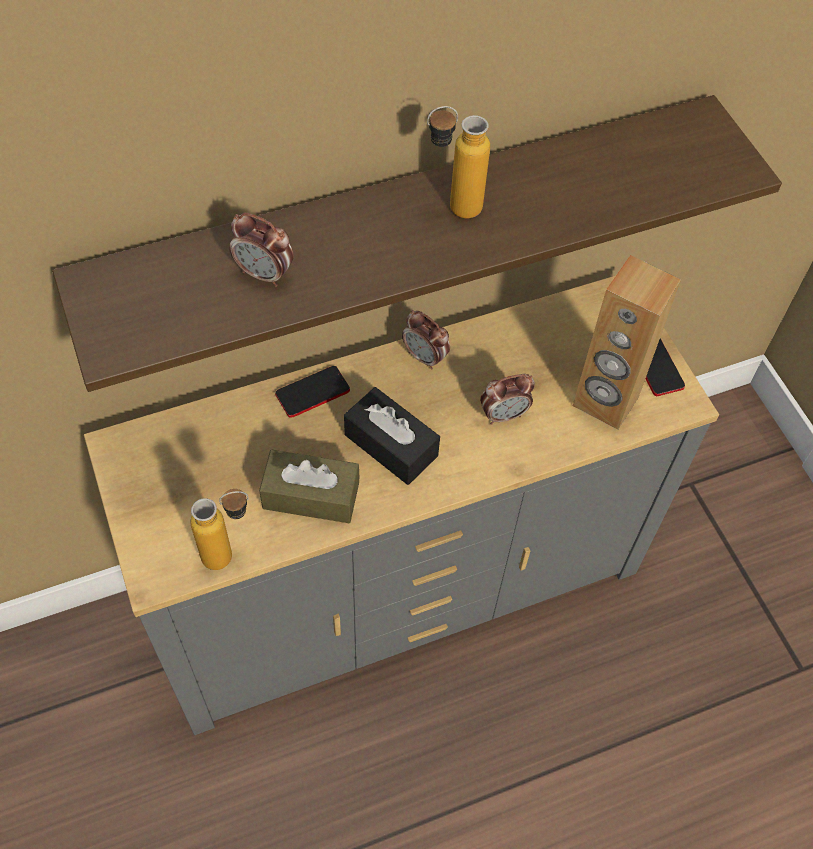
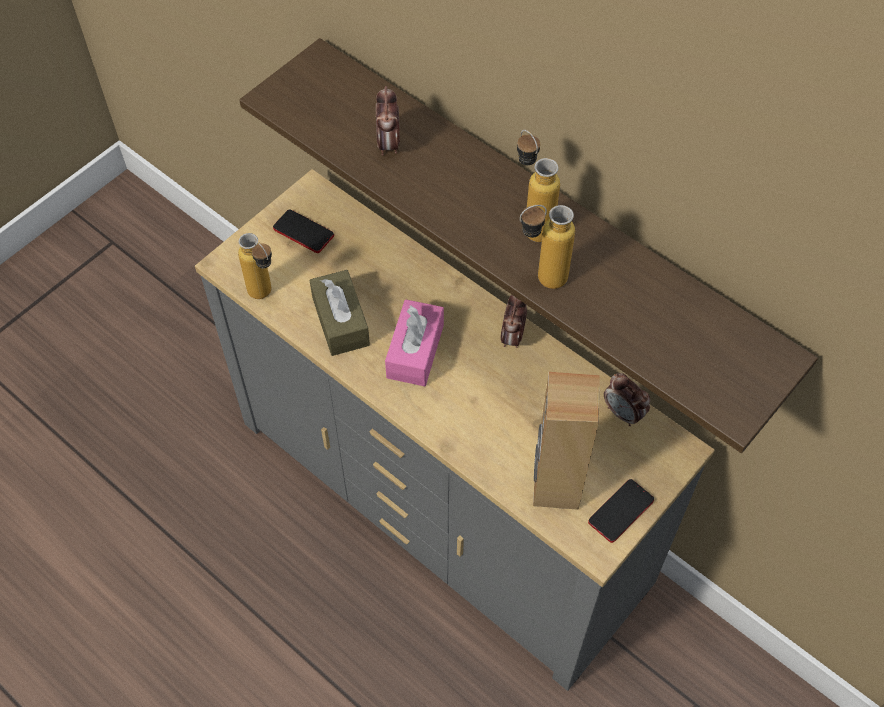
camera: 65 degrees right, 0 degrees up
phone [275,366,350,418] -> phone moved to [273,209,334,253]
black tissue box [344,387,440,485] -> pink tissue box [385,299,444,386]
alarm clock [480,373,535,425] -> alarm clock moved to [604,373,650,426]
none -> bottle [520,205,575,289]

